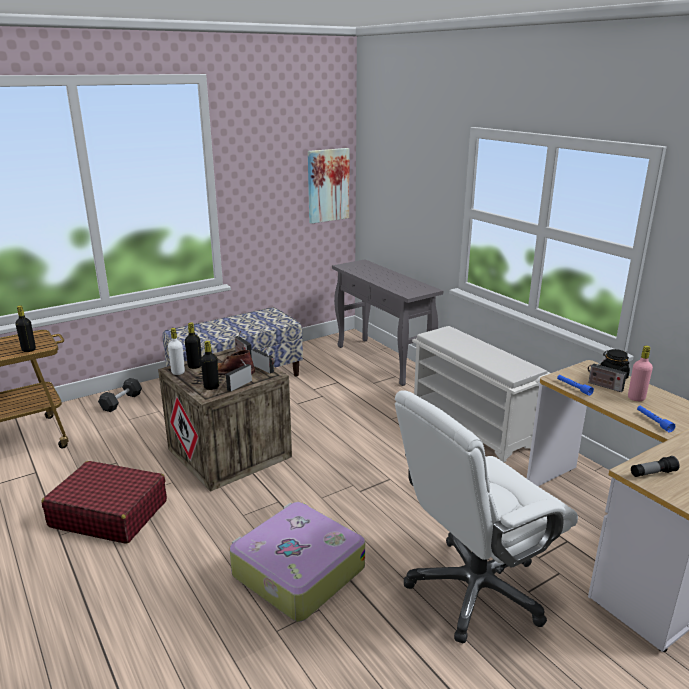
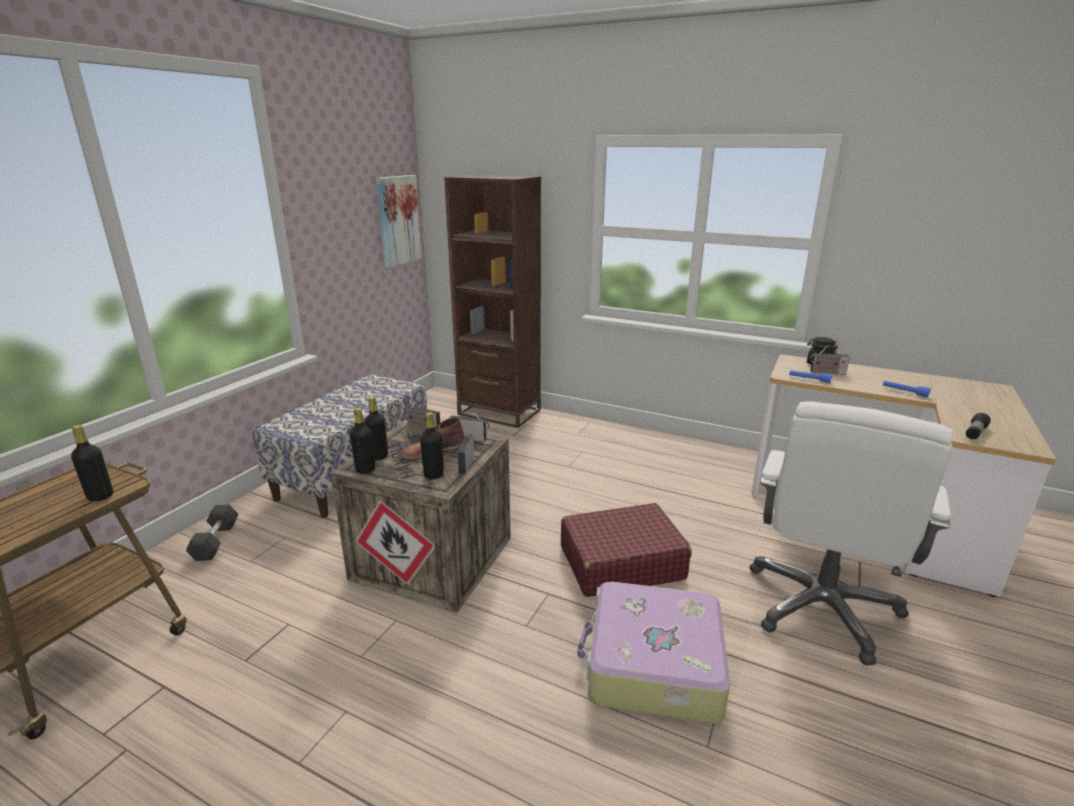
camera: 30 degrees left, 0 degrees up
red suitcase [42,461,167,544] -> red suitcase moved to [561,503,692,597]
white bottle [168,328,185,375] -> black bottle [350,408,375,474]
grey console table [332,259,443,386] -> brown bookcase [444,175,541,428]
white shoe rack [412,326,550,462] -> none
pink bottle [628,346,653,401] -> none

